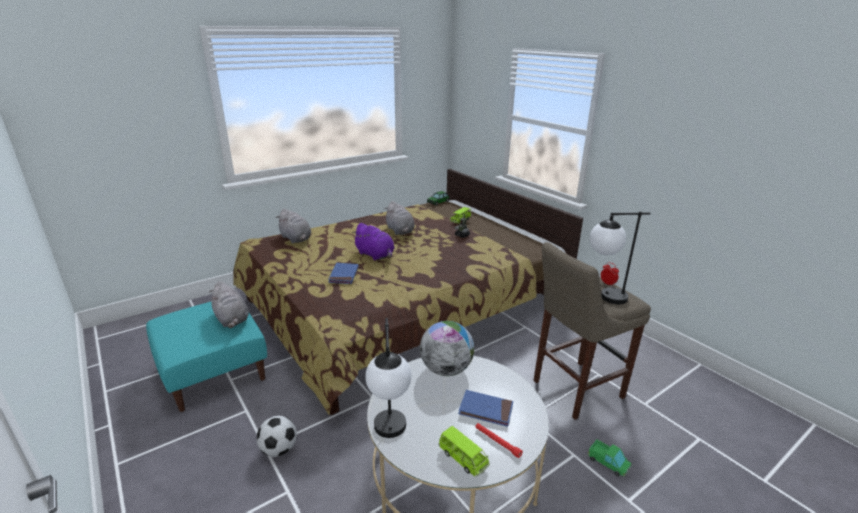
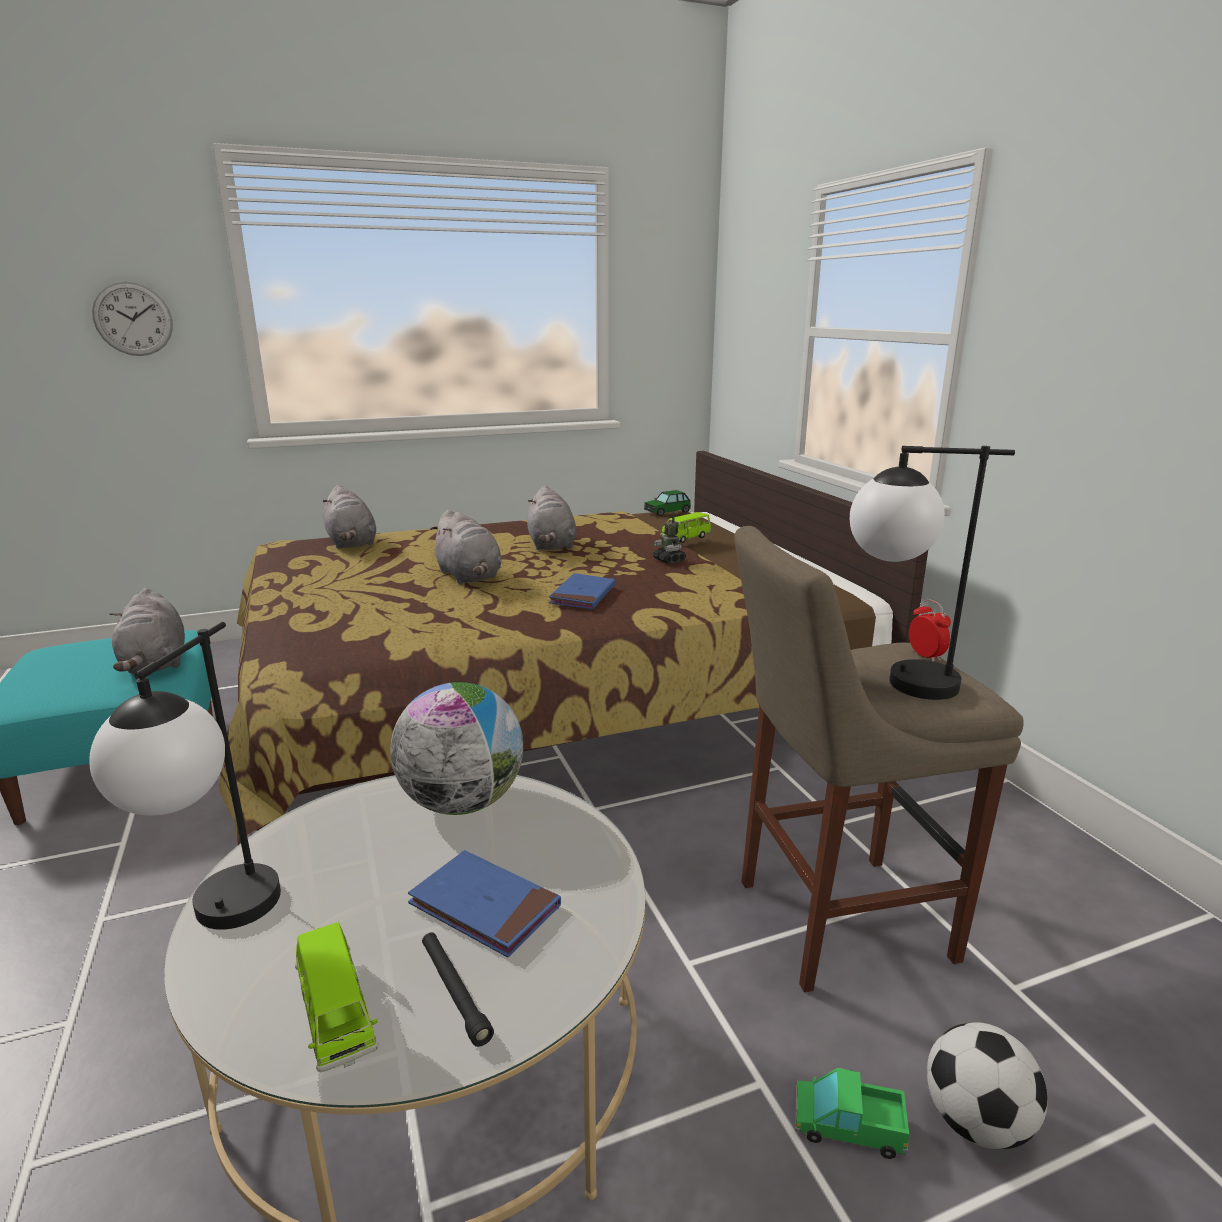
camera: 15 degrees right, 5 degrees down
football [257,416,297,457] -> football moved to [927,1022,1047,1149]
blue book [328,263,358,284] -> blue book moved to [549,573,615,609]
purple plush toy [352,223,395,260] -> grey plush toy [430,510,501,584]
red flashlight [475,423,523,458] -> black flashlight [422,932,494,1047]
toy truck [587,439,632,477] -> toy truck turned 135 degrees clockwise [795,1068,909,1159]
none -> wall clock [92,282,173,356]

